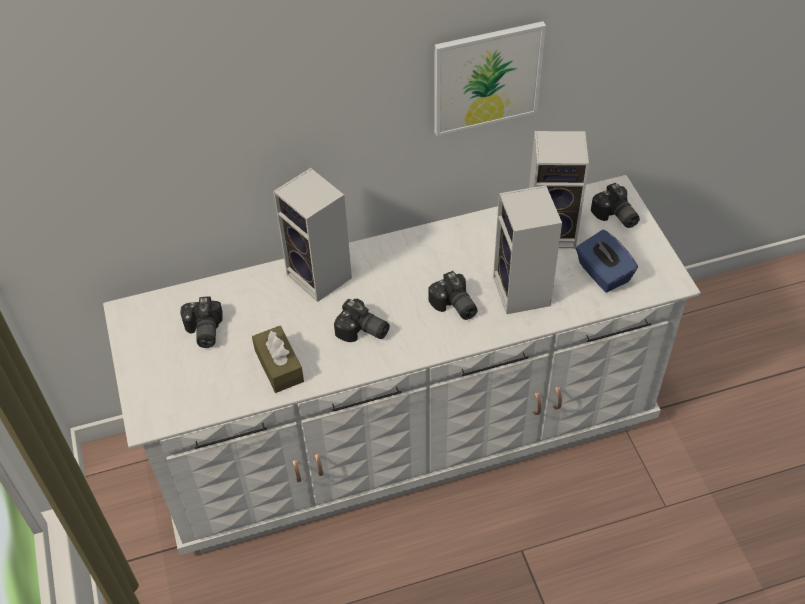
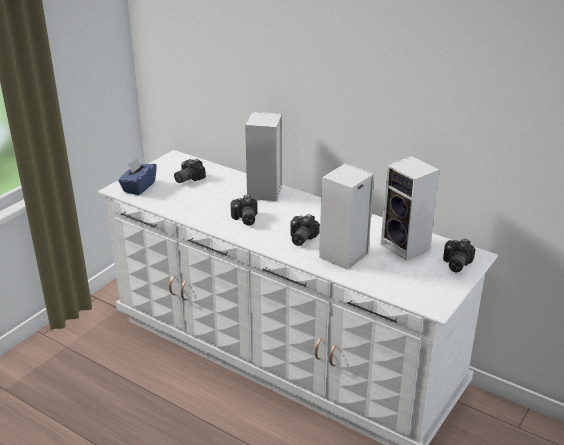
camera: 50 degrees right, 20 degrees down
brown tissue box [252,326,304,393] -> none
picture [434,21,546,136] -> none
blue tissue box [576,230,638,292] -> blue tissue box moved to [118,157,157,195]

